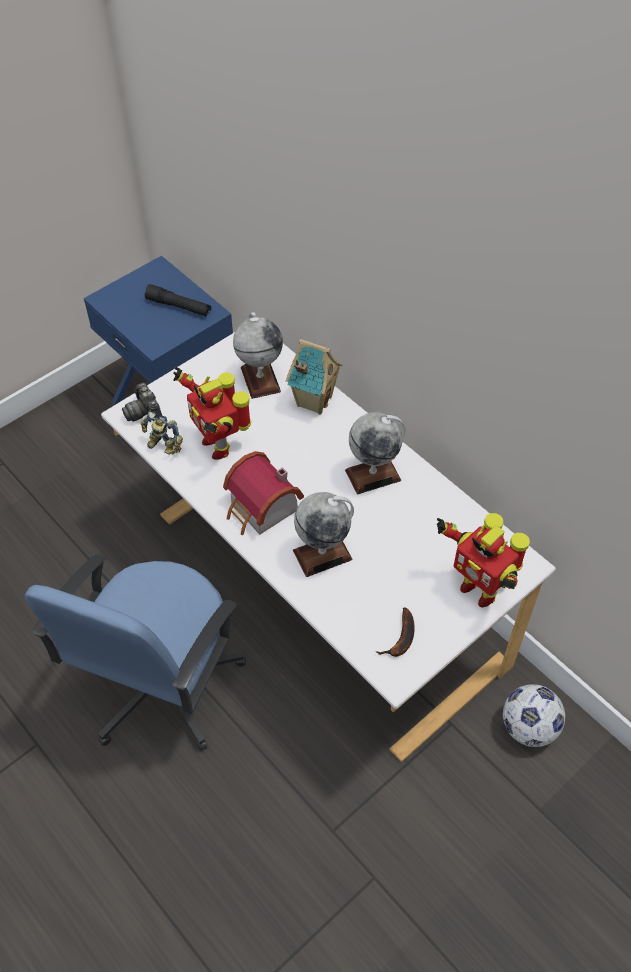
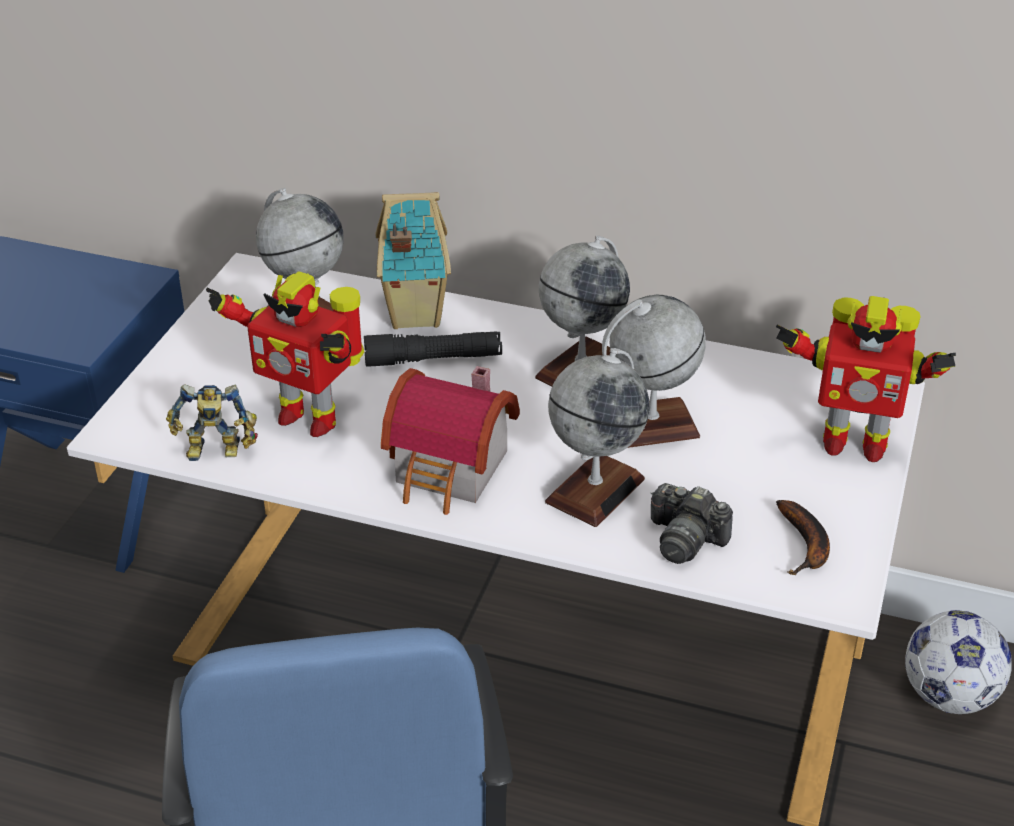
camera: 30 degrees left, 15 degrees down
camera [122,382,162,422] -> camera moved to [651,483,733,564]
black flashlight [145,284,211,317] -> black flashlight moved to [364,332,502,367]
none -> globe [602,295,706,448]

